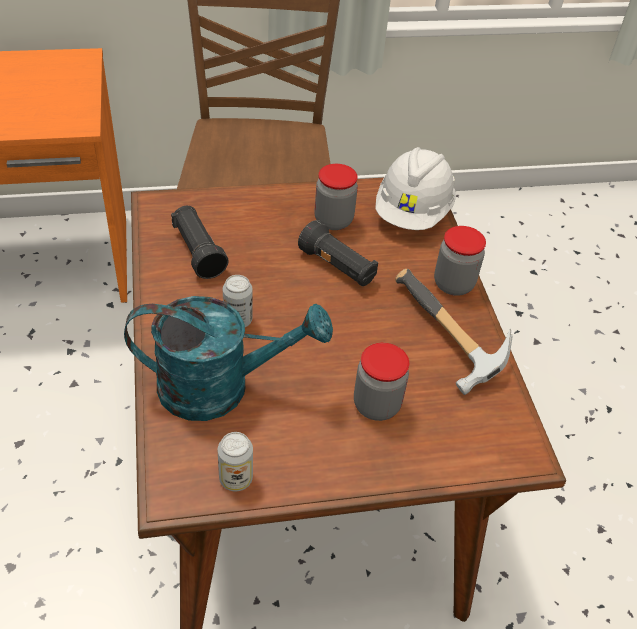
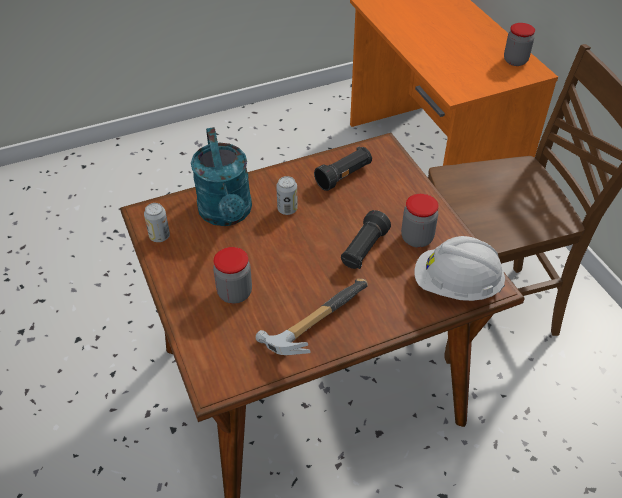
camera: 80 degrees right, 0 degrees up
jar [434,226,486,296] -> jar moved to [504,23,535,66]

